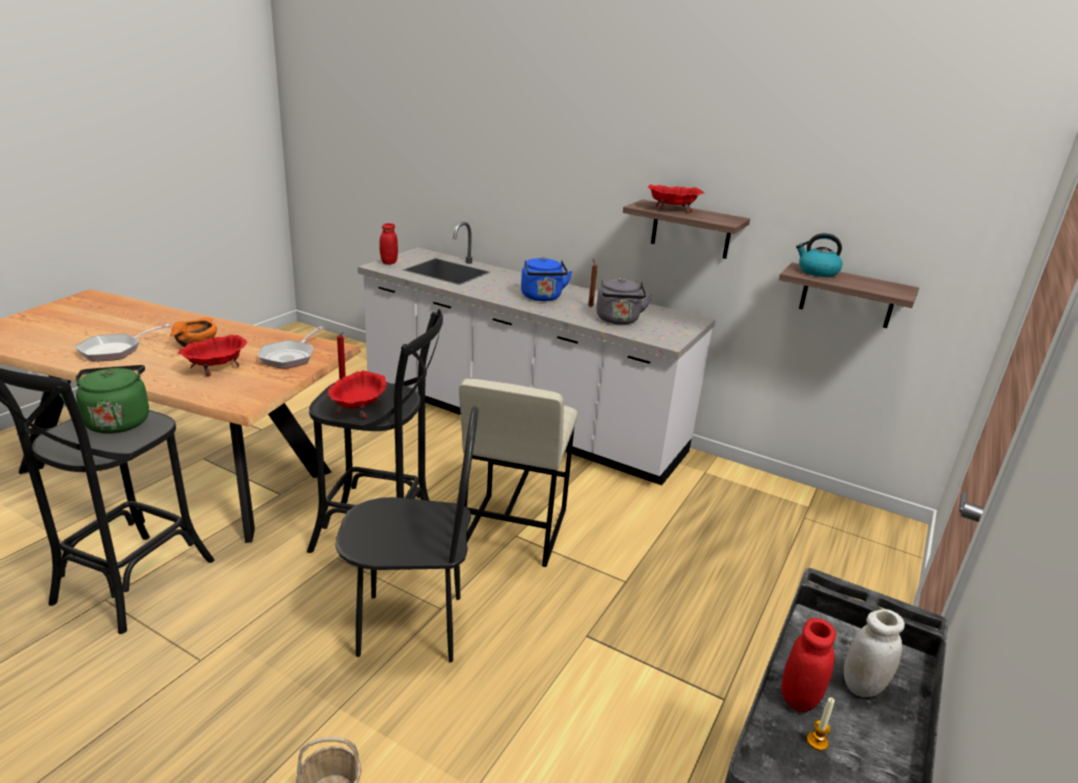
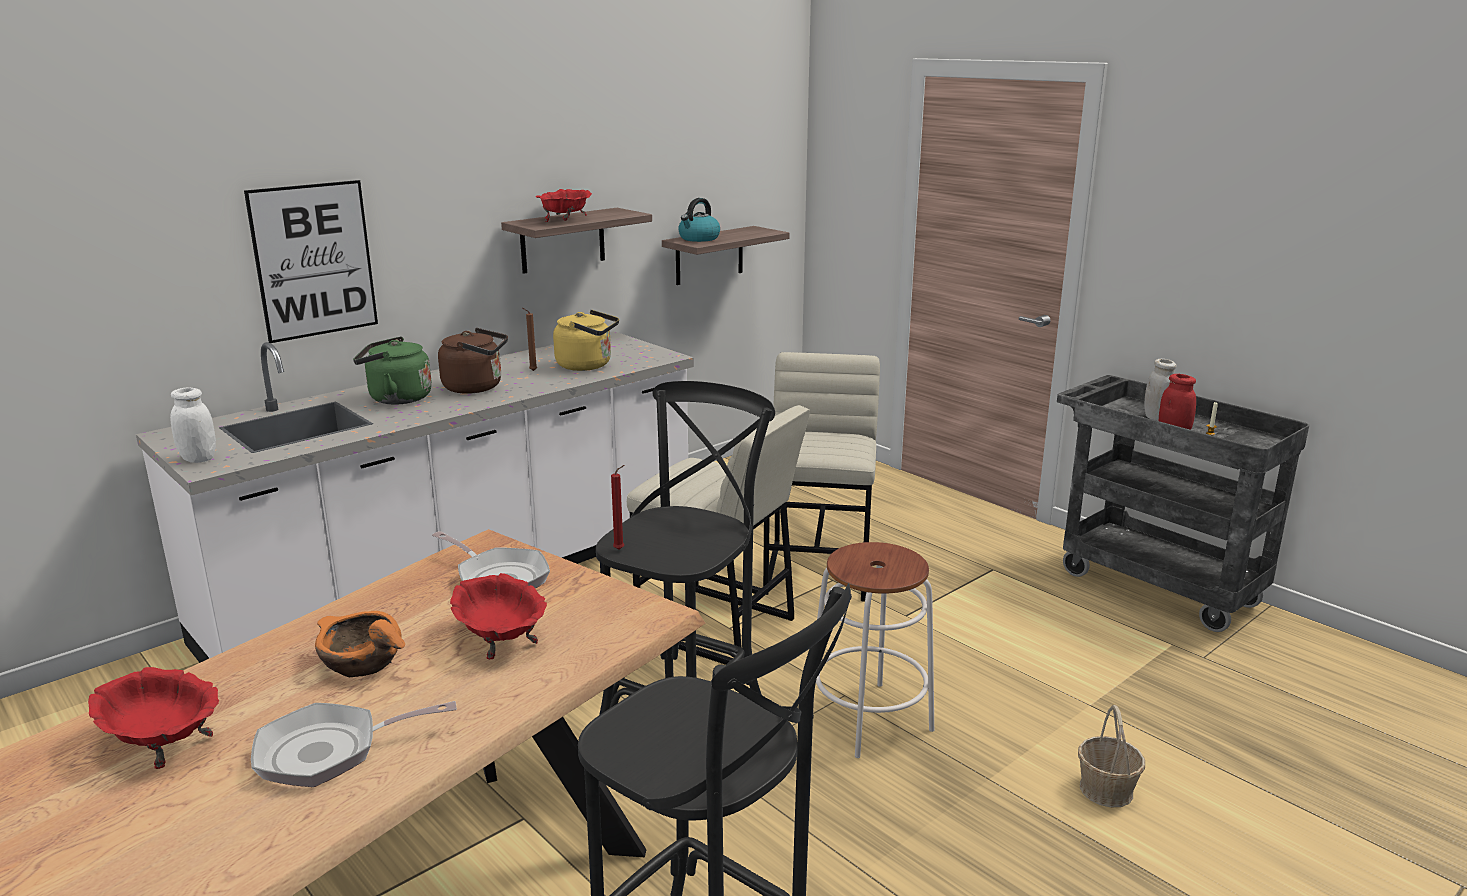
camera: 70 degrees left, 5 degrees down
green kettle [59,365,149,434] -> green kettle moved to [353,337,432,405]
frying pan [75,324,171,362] -> frying pan turned 105 degrees clockwise [251,701,457,787]
red bowl [328,371,387,419] -> red bowl moved to [88,667,219,769]
black chair [335,406,478,663] -> white stool [816,542,934,758]
red jar [379,223,398,264] -> white jar [170,387,216,463]
blue kettle [521,257,572,301] -> brown kettle [438,328,508,394]
grey kettle [596,278,652,325] -> yellow kettle [553,310,619,371]
none -> picture [244,180,378,343]
none -> beige chair [763,352,880,602]

